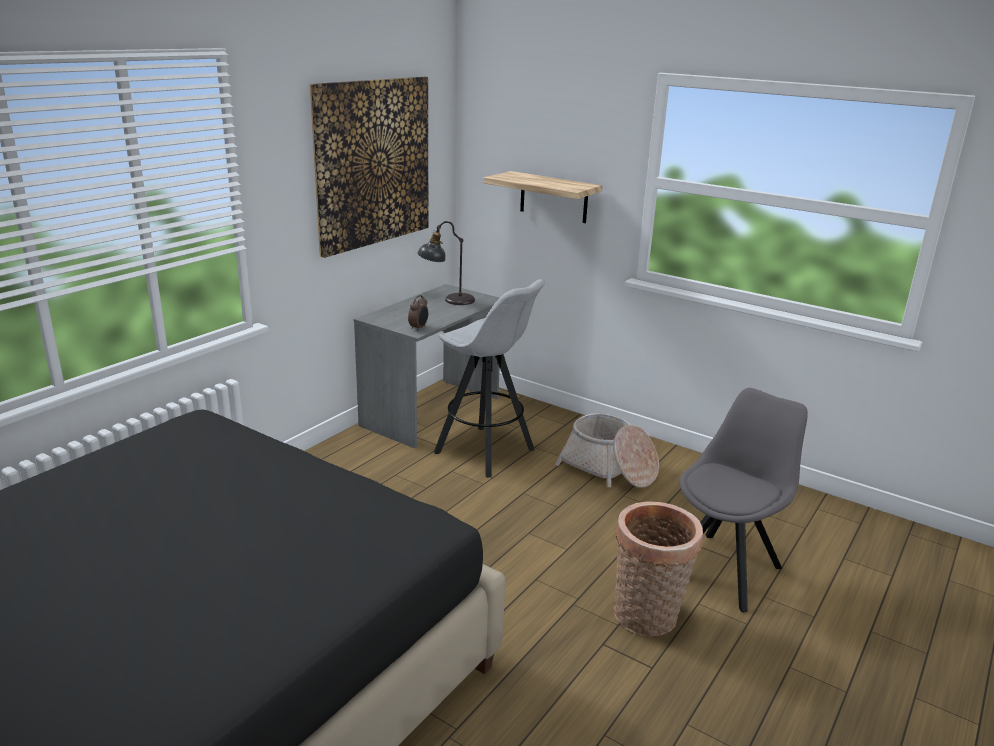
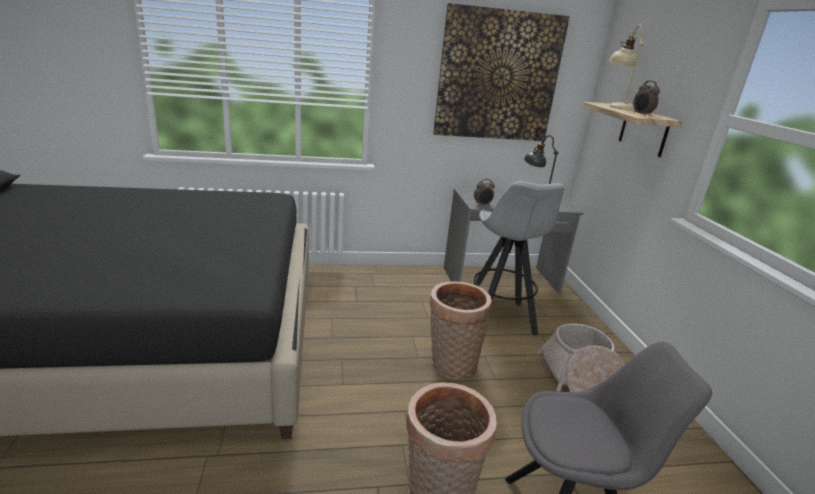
camera: 45 degrees right, 0 degrees up
none -> basket [429,281,492,380]
none -> beige table lamp [609,25,644,111]
none -> alarm clock [633,80,660,116]

